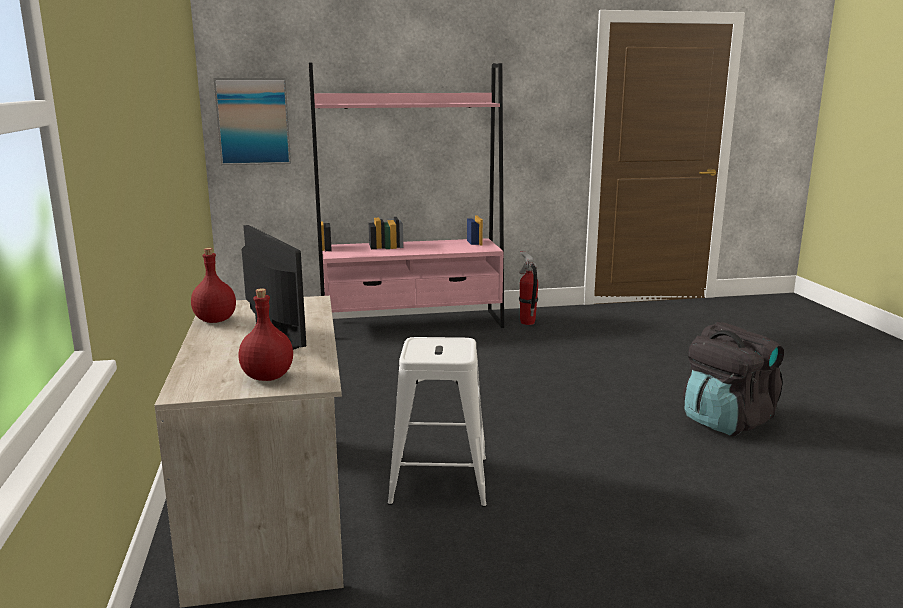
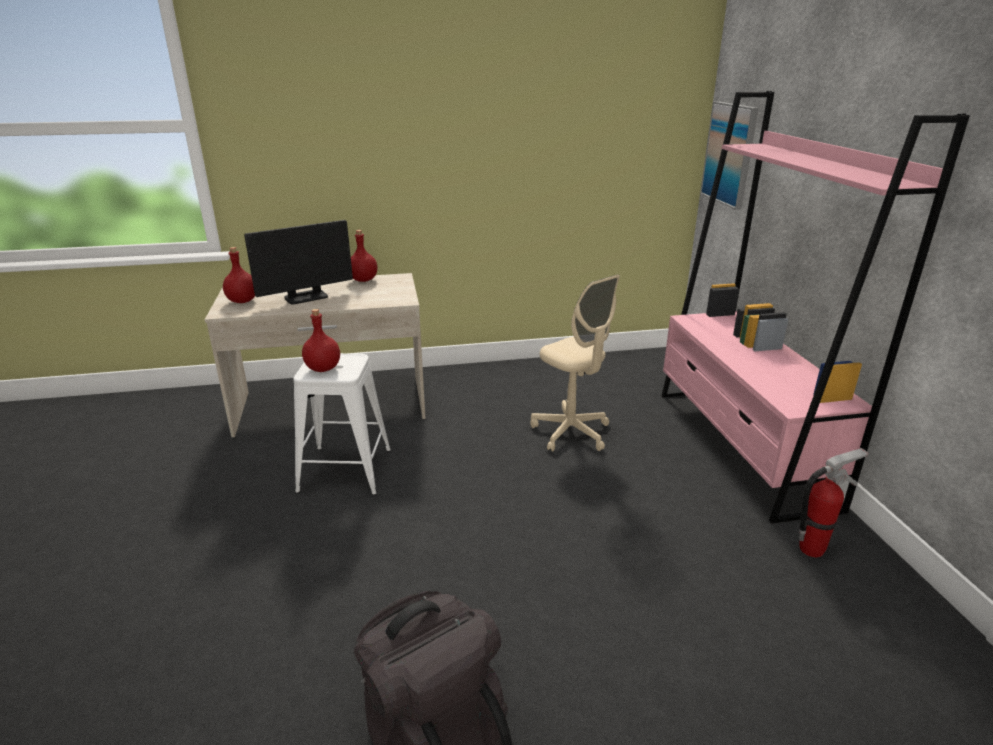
camera: 90 degrees right, 10 degrees up
none -> red bottle [302,309,340,372]
none -> beige office chair [530,274,620,452]

